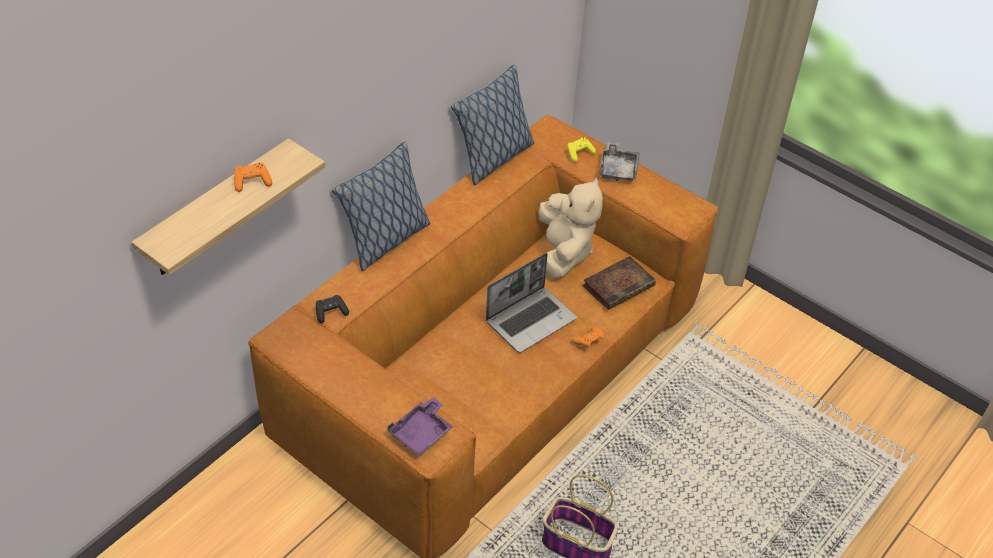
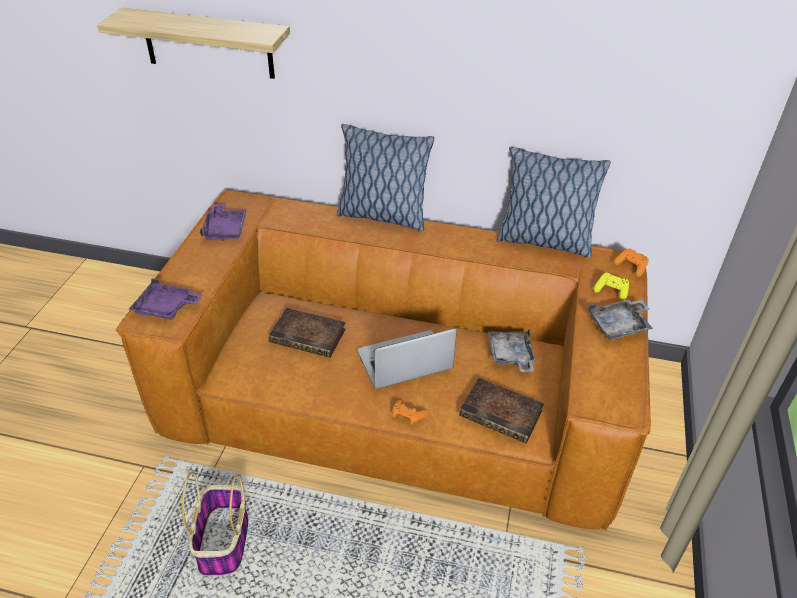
camera: 65 degrees right, 5 degrees down
orange game controller [234,162,272,192] -> orange game controller moved to [613,248,649,277]
black game controller [316,295,349,324] -> none
laptop [486,253,577,353] -> laptop turned 135 degrees clockwise [357,328,457,389]
beige plush toy [538,177,603,278] -> grey tray [488,330,536,372]
none -> purple tray [200,204,246,241]
none -> book [269,308,346,358]

